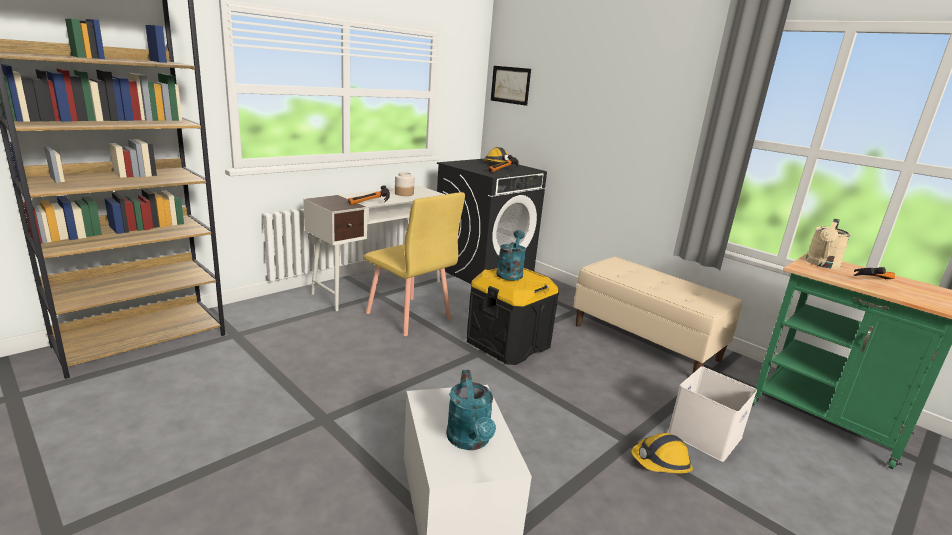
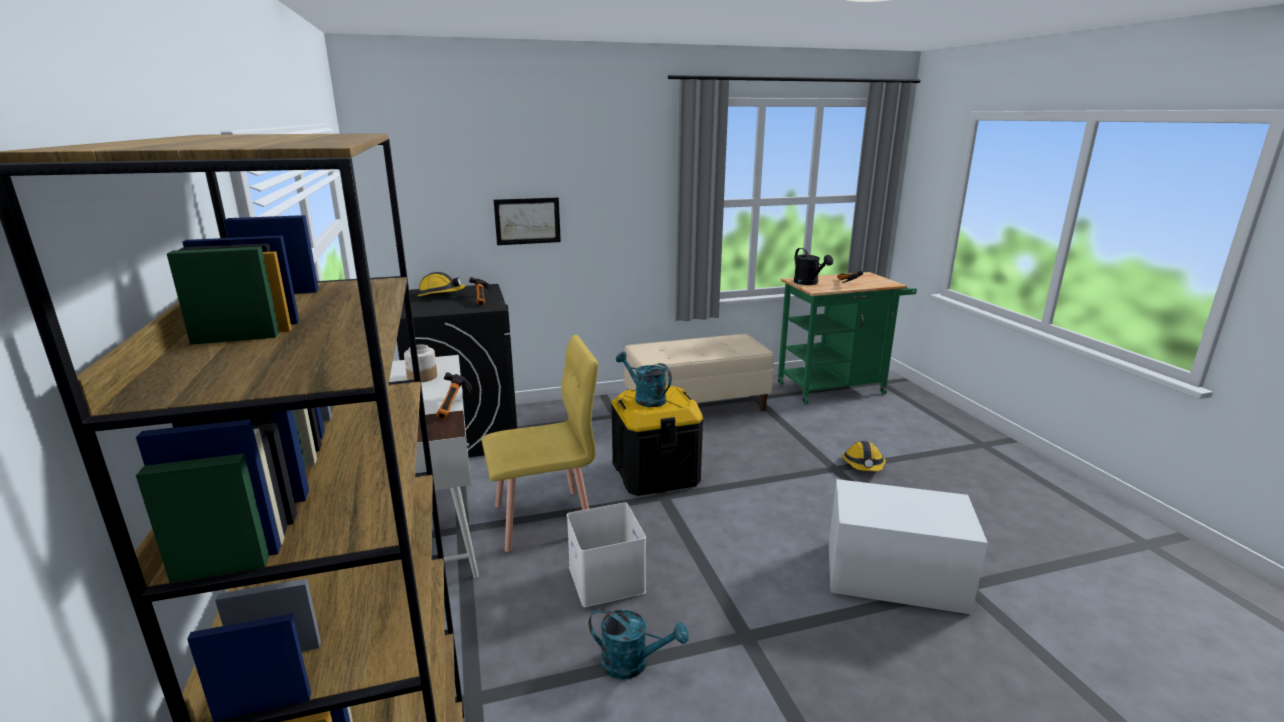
camera: 60 degrees left, 0 degrees up
turquoise watering can [446,370,496,450] -> turquoise watering can moved to [589,608,689,679]
picture [491,66,531,106] -> picture moved to [494,197,561,245]
white storage box [668,366,757,462] -> white storage box moved to [567,503,646,607]
beige watering can [805,219,851,269] -> black watering can [794,248,833,285]

